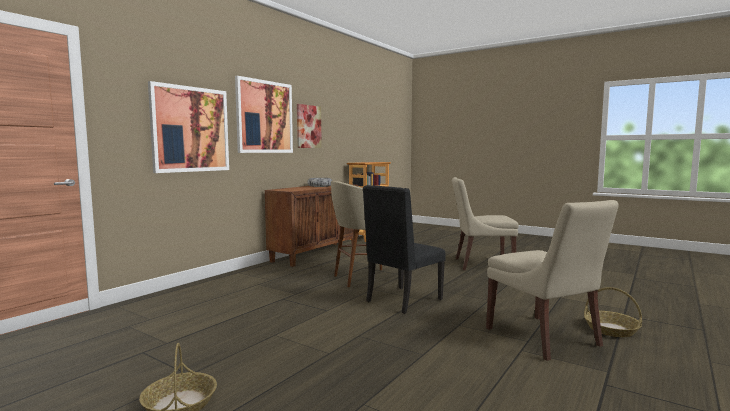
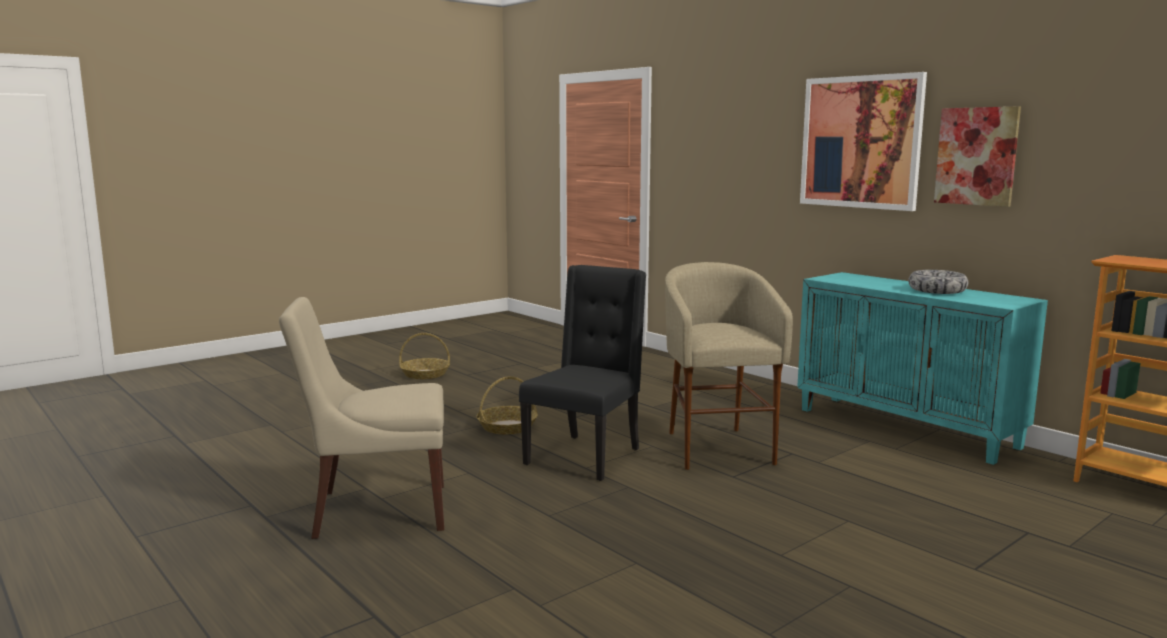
camera: 105 degrees right, 5 degrees up
picture [148,81,229,173] -> none
brown cabinet [265,184,359,267] -> turquoise cabinet [797,272,1048,465]
black chair [363,185,445,314] -> black chair turned 60 degrees clockwise [519,265,646,481]
beige chair [452,177,519,270] -> none
basket [584,287,642,337] -> basket moved to [477,376,538,434]

